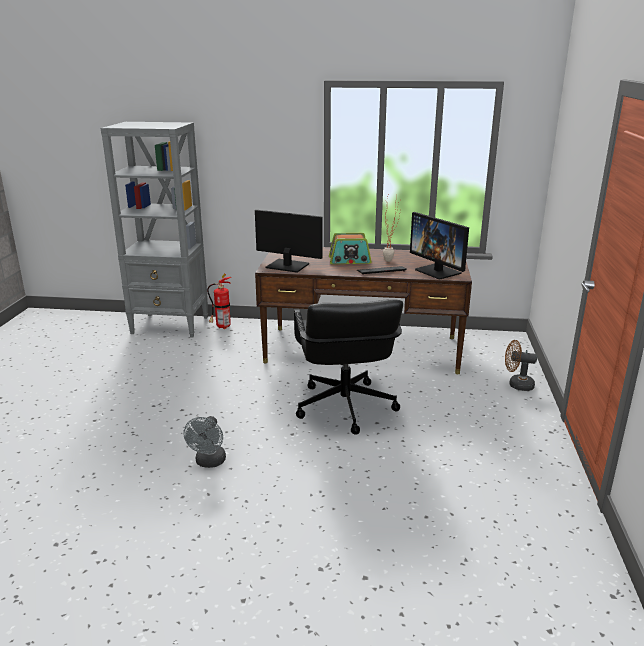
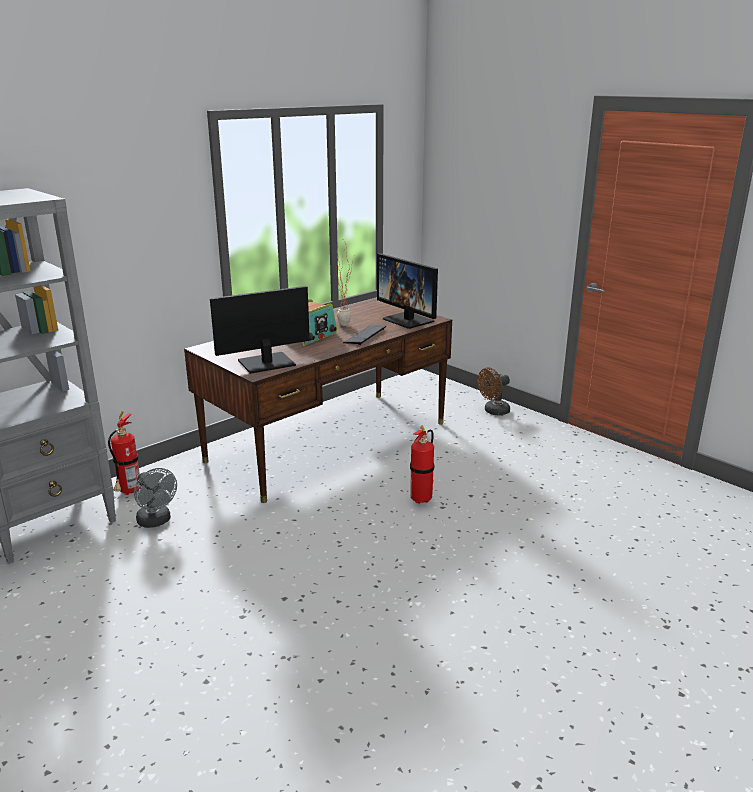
camera: 50 degrees left, 0 degrees up
grey fan [183,416,226,468] -> grey fan moved to [134,468,177,528]
black office chair [294,299,403,435] -> fire extinguisher [410,425,434,504]
monitor [410,212,469,279] -> monitor turned 45 degrees clockwise [377,253,438,329]

